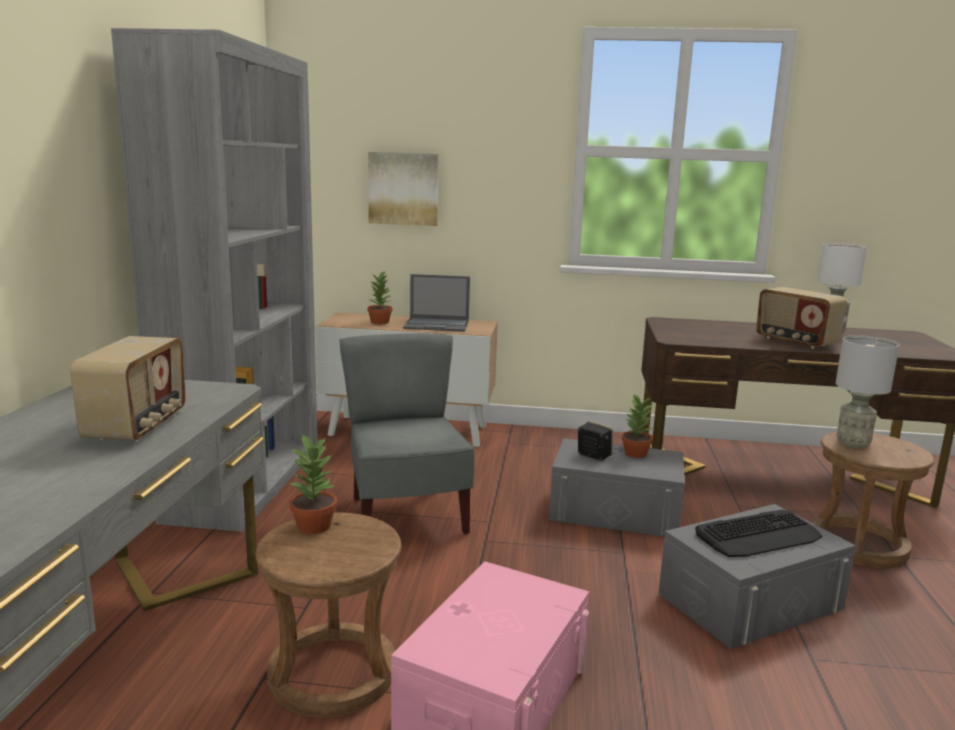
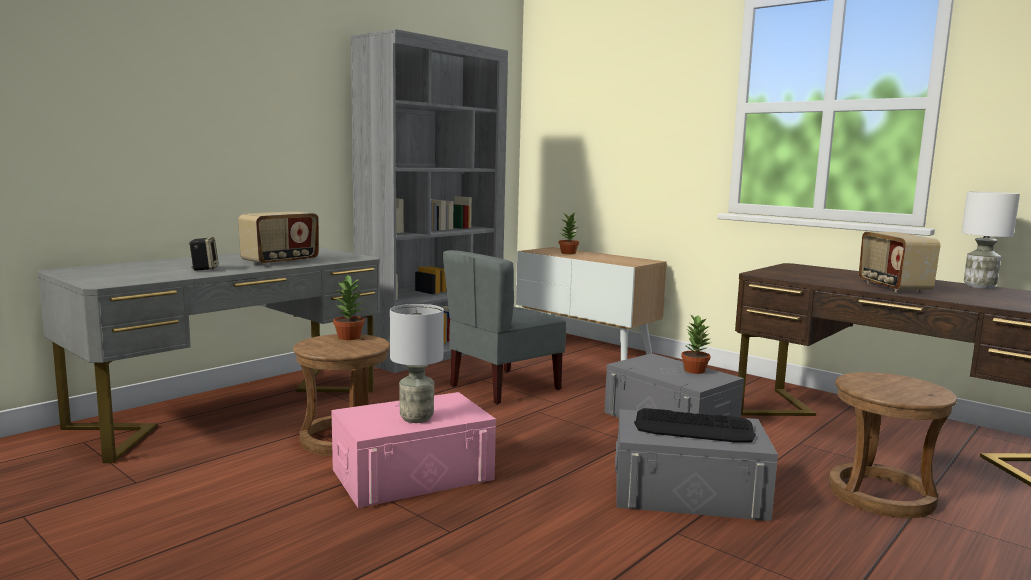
camera: 35 degrees right, 5 degrees down
grey chair [339,333,474,534] -> grey chair turned 150 degrees counterclockwise [443,250,566,405]
picture [368,152,439,226] -> none
laptop [403,274,470,332] -> none
speaker [578,421,613,460] -> speaker moved to [189,237,219,271]
grey table lamp [836,335,899,448] -> grey table lamp moved to [390,304,444,423]

